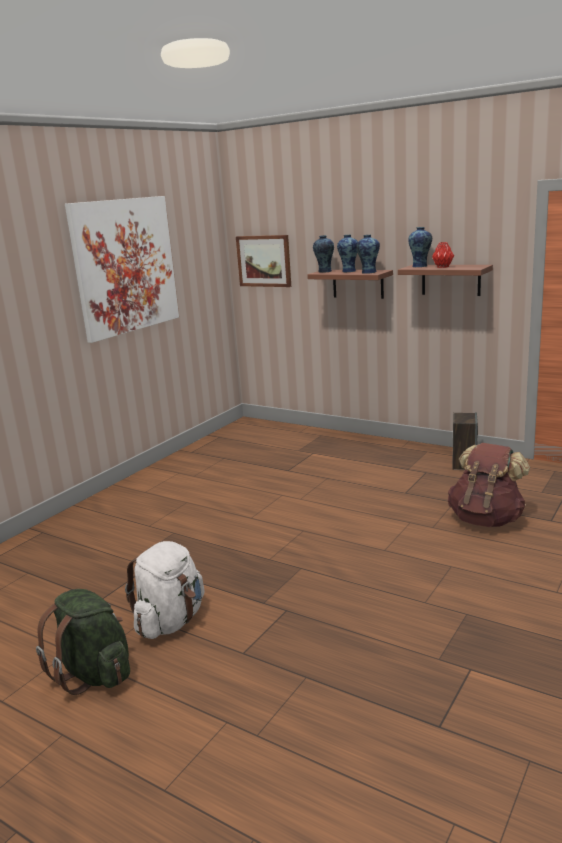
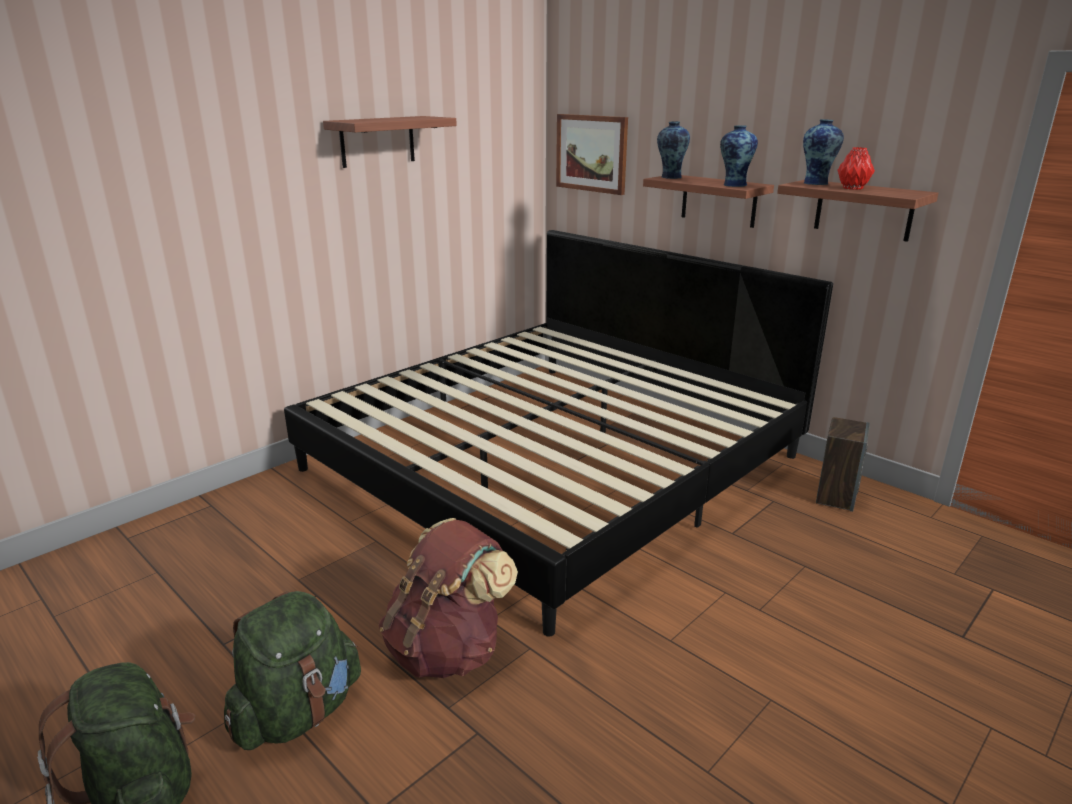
camera: 10 degrees right, 5 degrees up
picture [65,196,179,343] -> shelf [323,116,457,168]
white backpack [125,541,204,639] -> green backpack [224,591,361,750]
vase [337,235,358,272] -> none
brown backpack [448,443,530,527] -> brown backpack moved to [378,518,518,678]
none -> bed [284,230,833,637]

